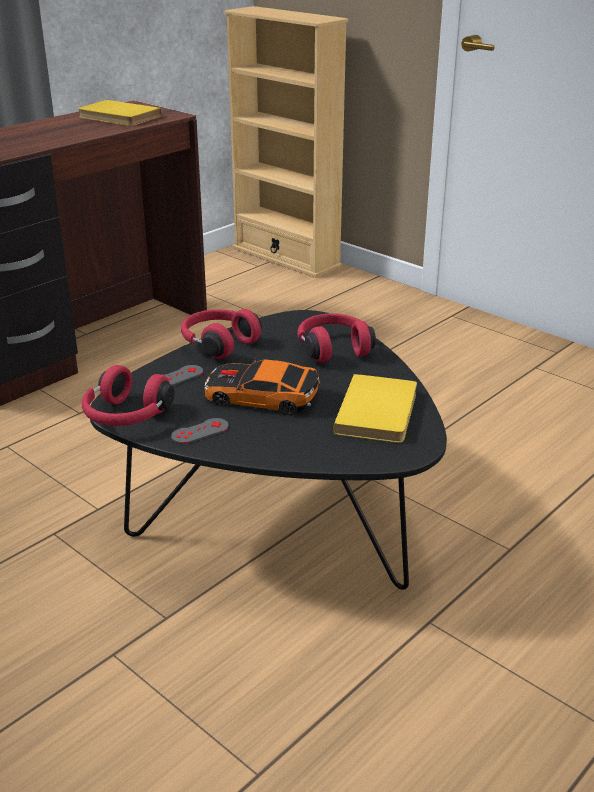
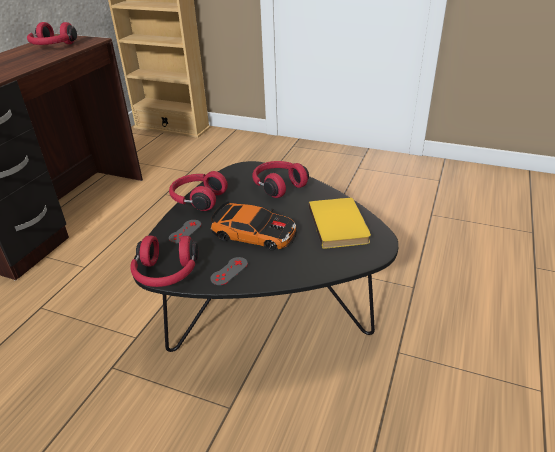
camera: 20 degrees left, 5 degrees up
yellow book [78,100,162,126] -> red headphones [27,22,77,45]
toy car [204,359,320,415] -> toy car turned 150 degrees counterclockwise [211,202,297,250]

